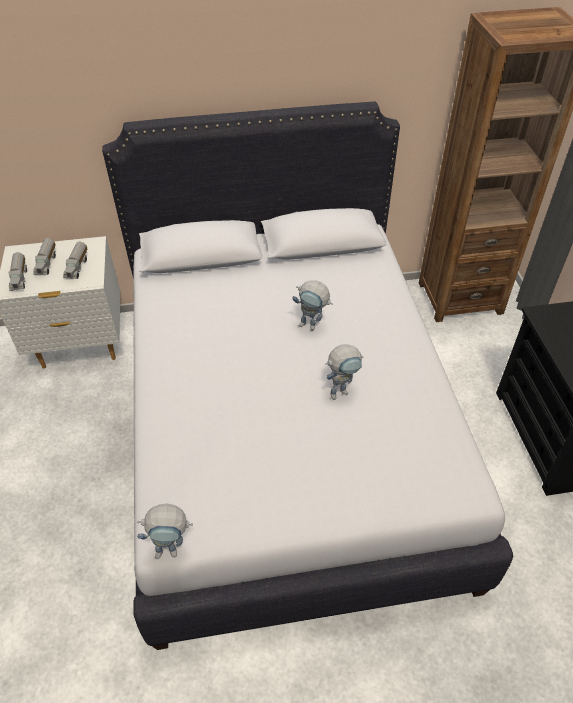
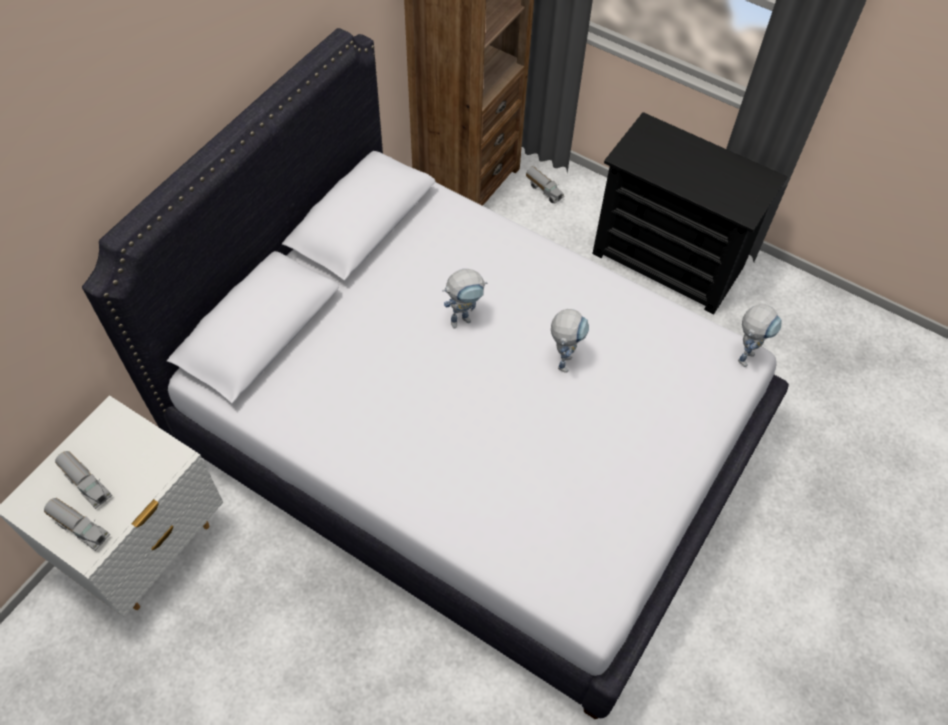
camera: 50 degrees left, 10 degrees up
toy truck [63,242,87,279] -> toy truck moved to [526,166,565,203]
toy robot [137,504,193,559] -> toy robot moved to [738,304,781,367]

